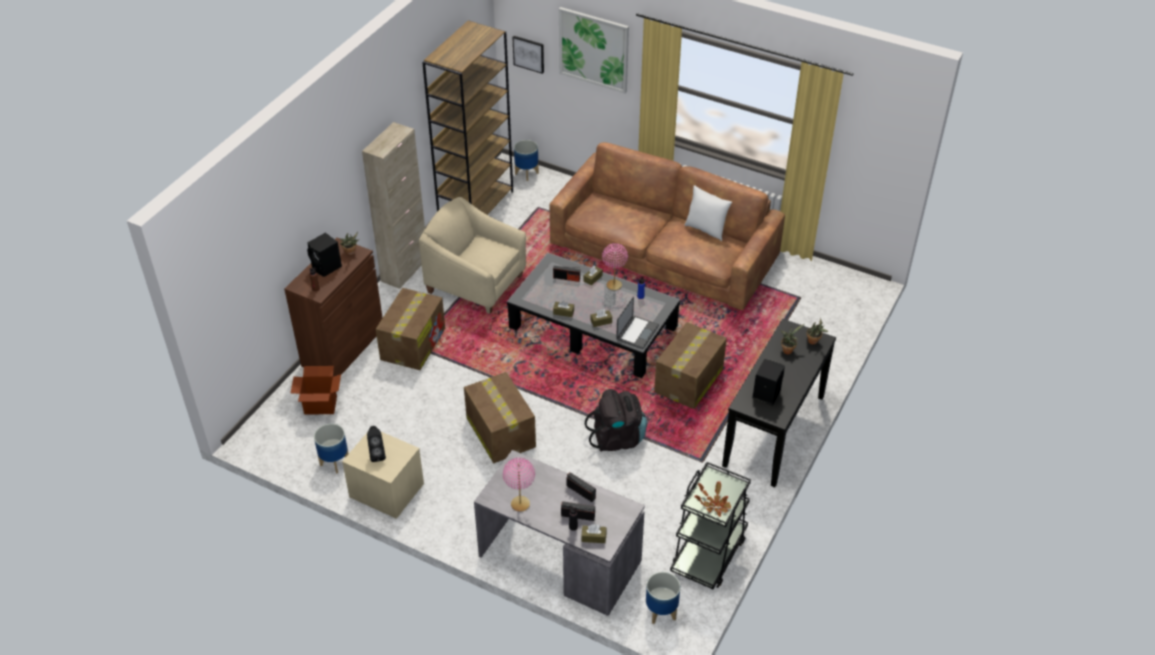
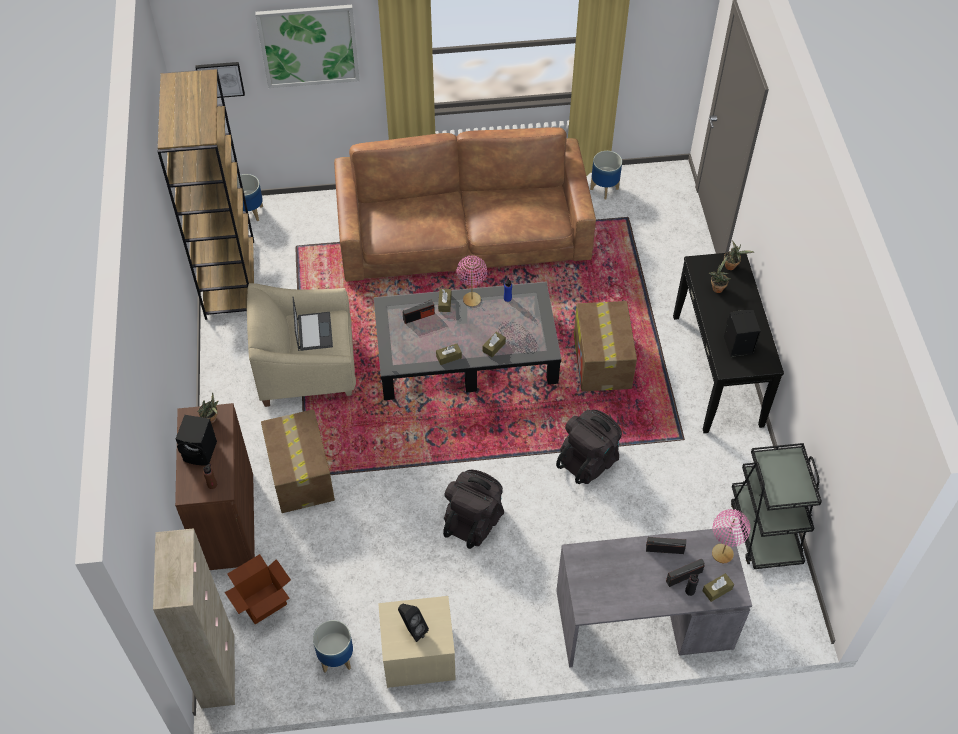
camera: 35 degrees left, 10 degrees up
beige cabinet [362,122,425,289] -> beige cabinet moved to [153,528,235,709]
cardboard box [464,372,536,463] -> black backpack [443,470,504,549]
pink table lamp [503,458,535,512] -> pink table lamp moved to [712,509,751,563]
laptop [616,296,659,349] -> laptop moved to [293,297,333,351]
planter [646,572,680,624] -> planter moved to [590,151,622,200]
white pillow [685,185,732,241] -> none
potted plant [694,481,731,517] -> none

